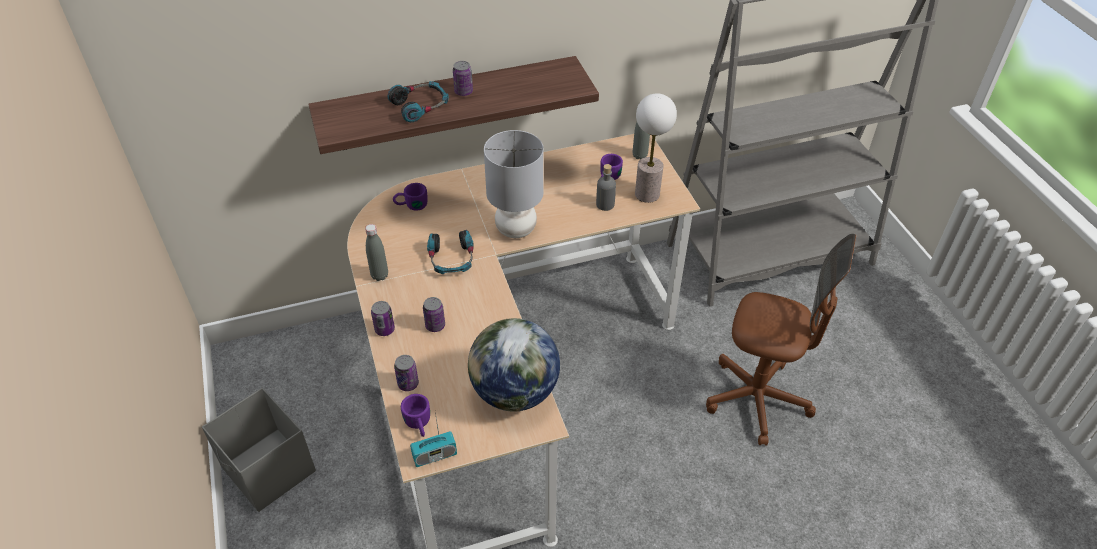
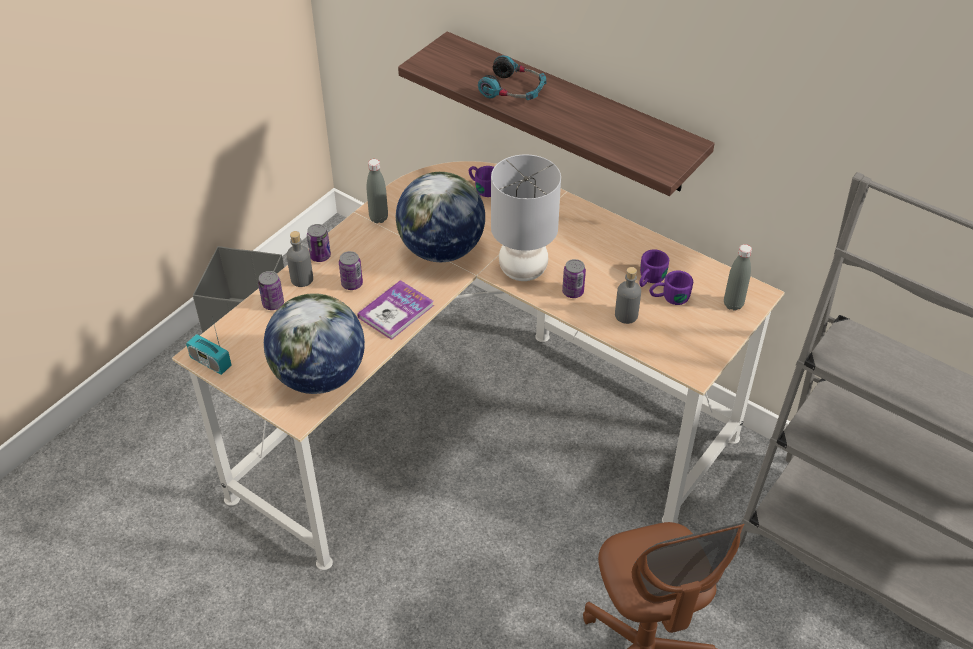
camera: 55 degrees right, 0 degrees up
purple mug [401,394,430,437] -> purple mug moved to [639,250,669,287]
headphones [427,230,474,274] -> globe [396,172,485,262]
can [453,61,473,96] -> can moved to [562,259,586,298]
table lamp [635,93,677,203] -> none
none -> grey bottle [287,231,313,287]
none -> book [357,280,434,340]

